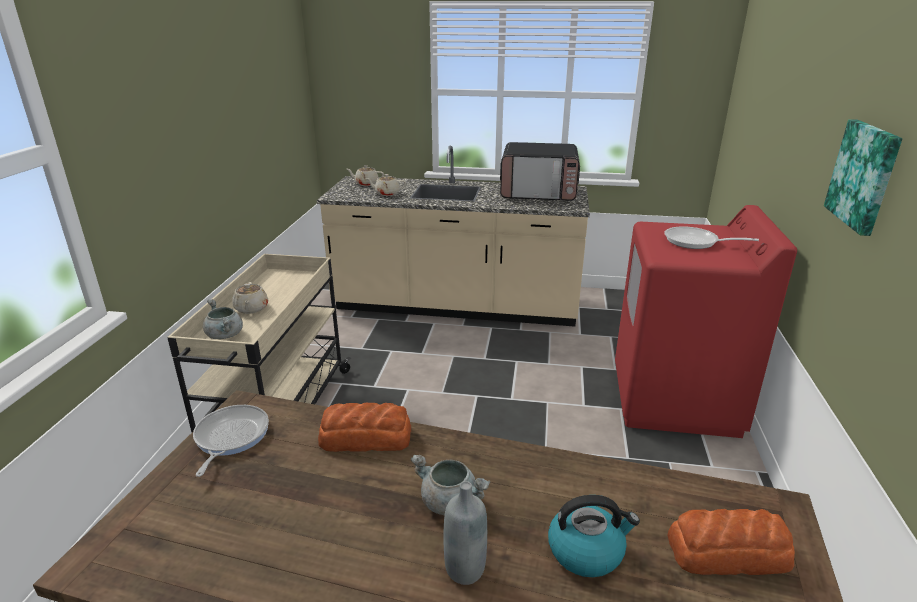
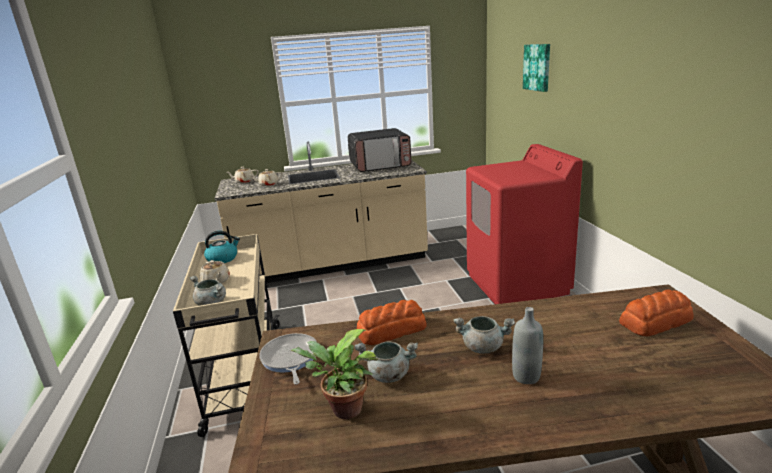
camera: 20 degrees left, 5 degrees down
kettle [548,495,640,577] -> kettle moved to [204,231,240,263]
frying pan [664,226,759,249] -> none
picture [824,119,903,236] -> picture moved to [523,44,550,92]
none -> potted plant [291,329,378,419]
none -> grey cooking pot [354,341,418,383]

